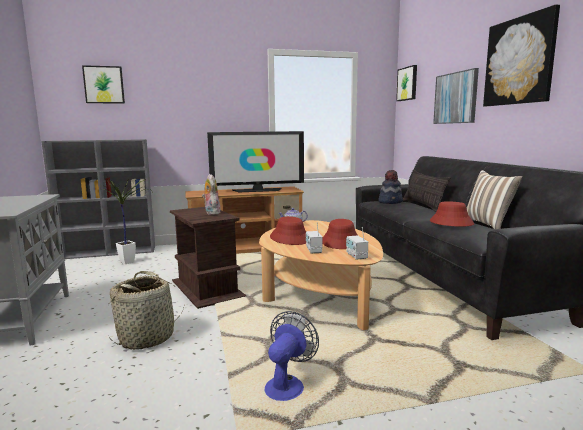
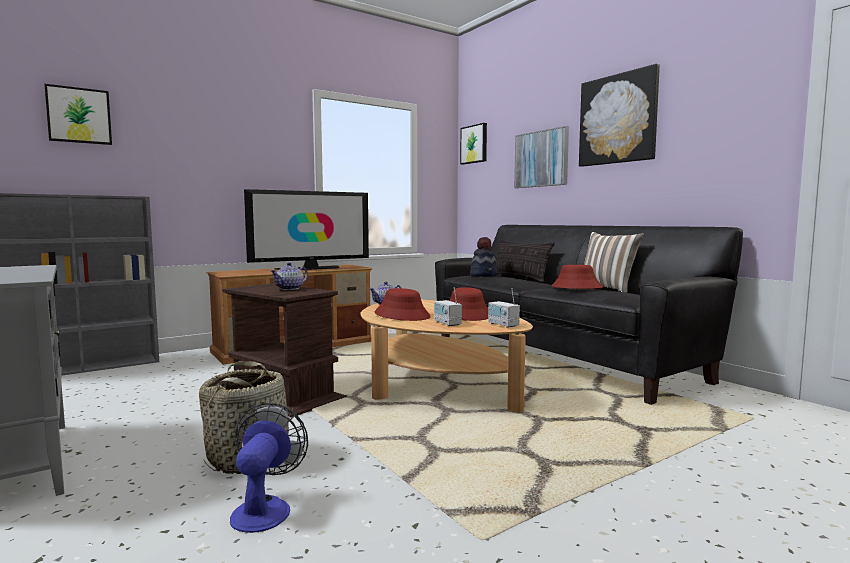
camera: 20 degrees left, 5 degrees down
potted plant [100,178,153,264] -> none
plush toy [202,174,221,215] -> teapot [270,262,308,290]
fan [265,311,319,401] -> fan moved to [230,403,308,533]

